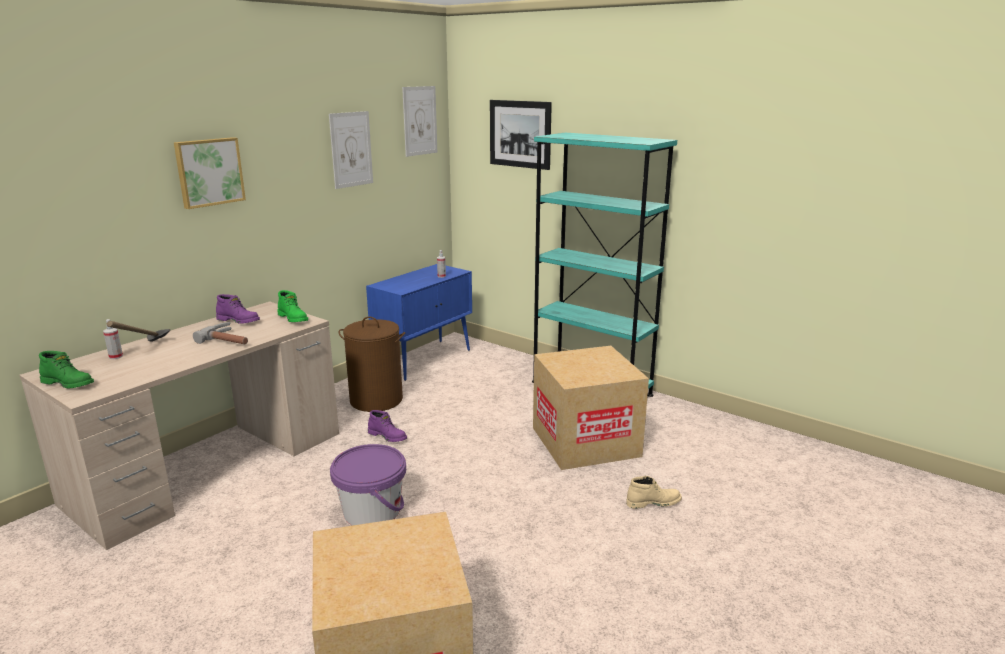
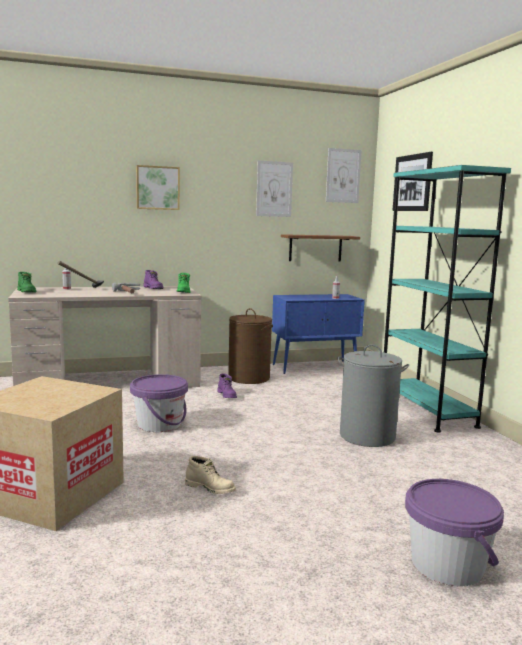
camera: 35 degrees right, 10 degrees down
cardboard box [533,346,649,470] -> grey laundry basket [337,344,409,447]
beige boot [626,476,682,509] -> beige boot moved to [185,456,236,494]
none -> brown shelf [281,234,360,261]
none -> purple bucket [405,479,504,587]

